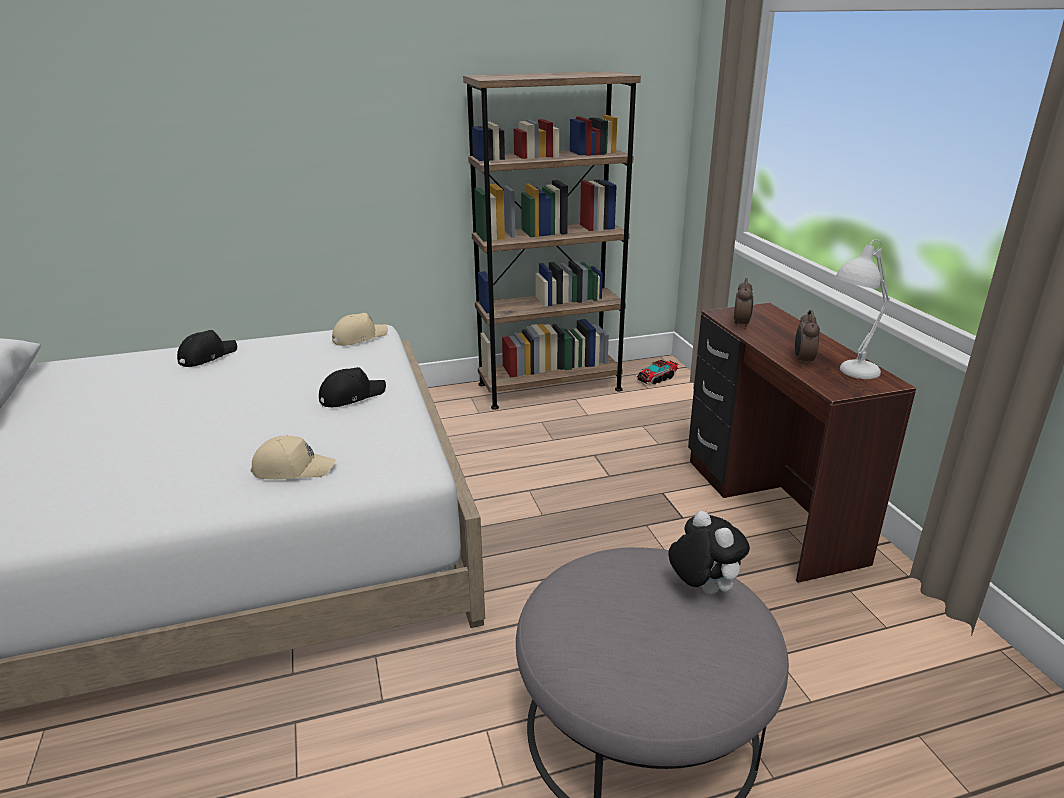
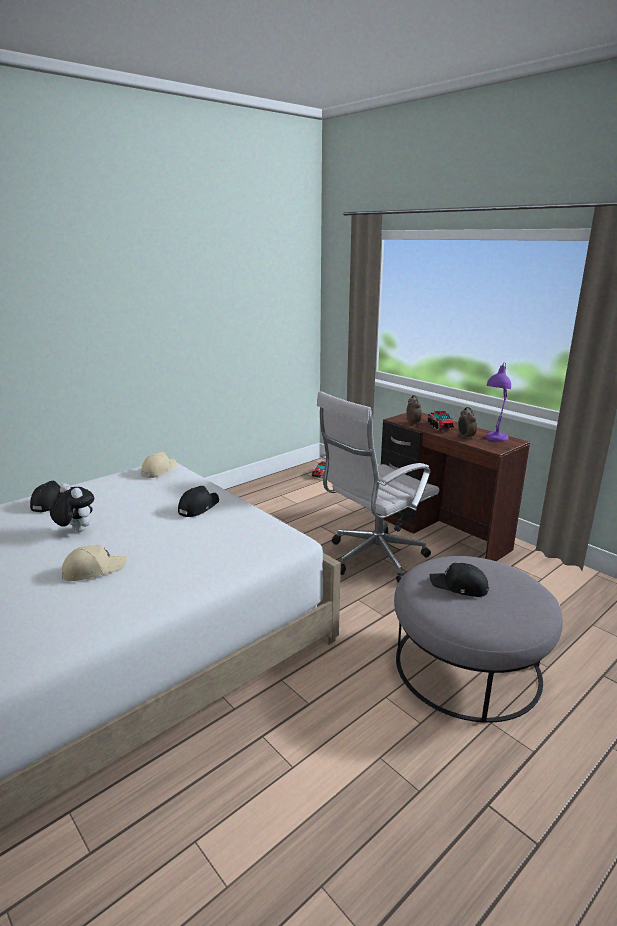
camera: 25 degrees left, 5 degrees down
beige cap [250,436,336,479] -> beige cap moved to [62,545,127,581]
brown bookcase [463,71,641,410] -> none
plush toy [668,511,750,594] -> plush toy moved to [50,483,94,532]
white table lamp [835,240,890,379] -> purple table lamp [486,363,511,442]
none -> white office chair [317,391,440,583]
none -> toy truck [428,411,455,430]
none -> black cap [430,563,489,597]

